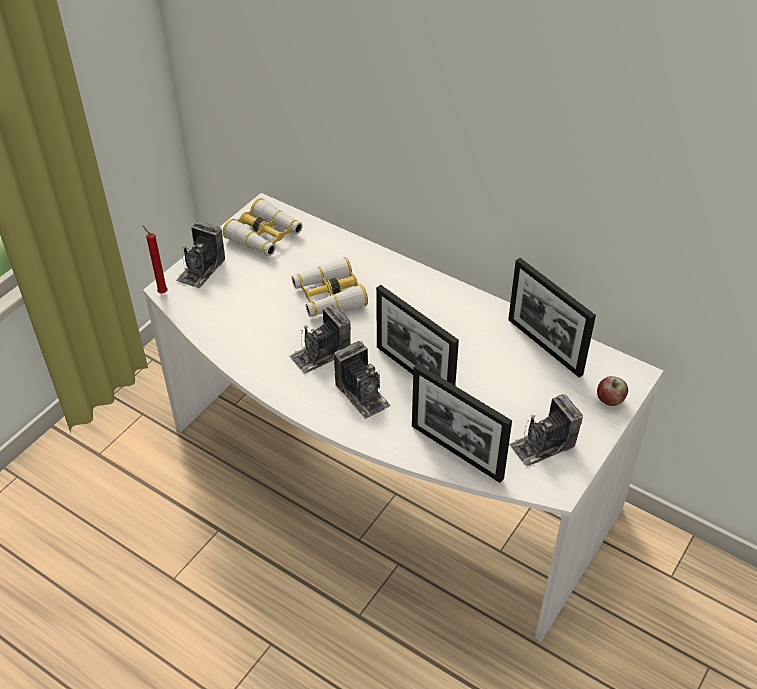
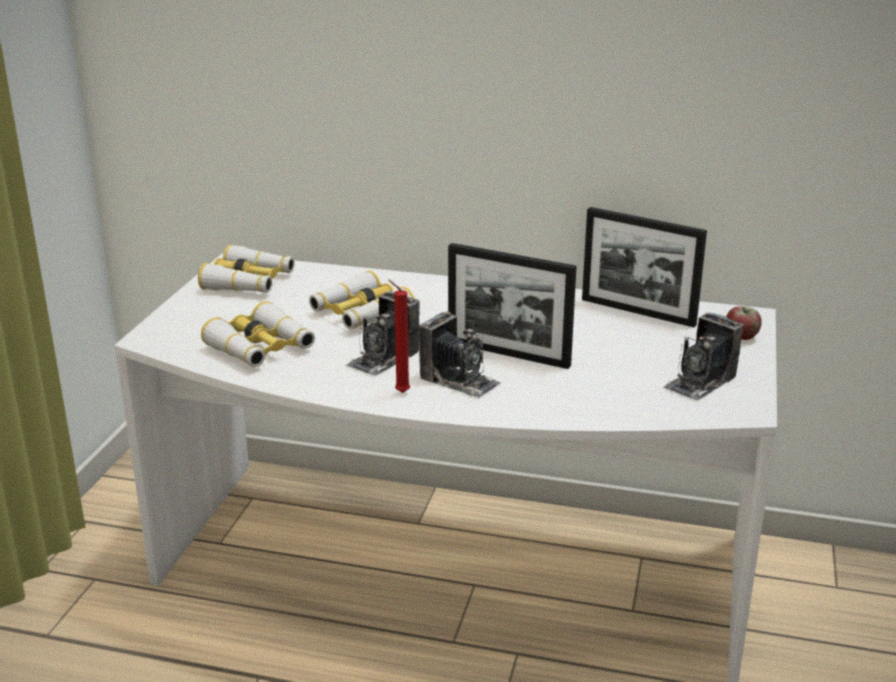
camera: 20 degrees left, 20 degrees down
red candle [142,225,168,293] -> red candle moved to [388,279,410,393]
camera [176,221,225,288] -> none
picture frame [412,364,512,483] -> none
none -> binoculars [201,301,315,367]

